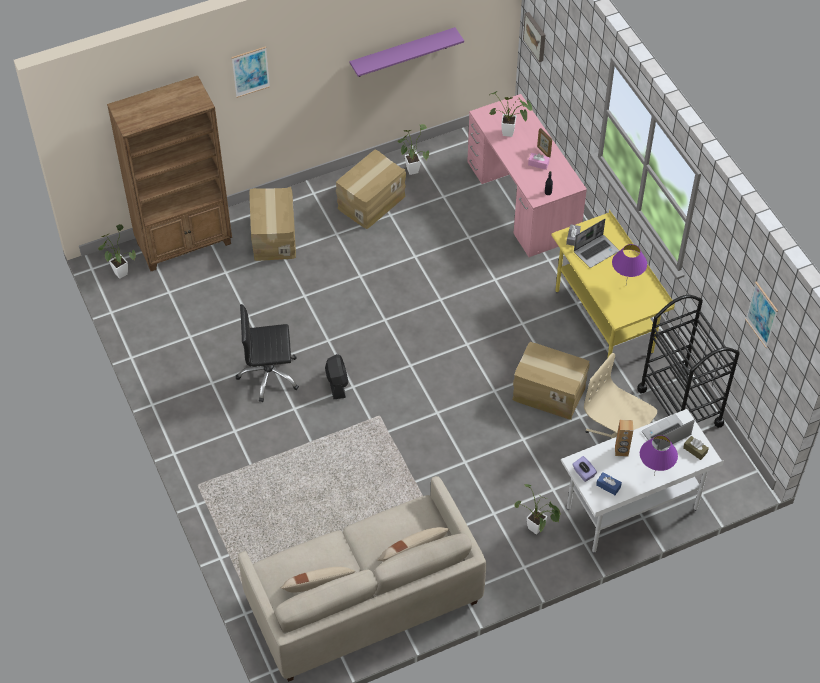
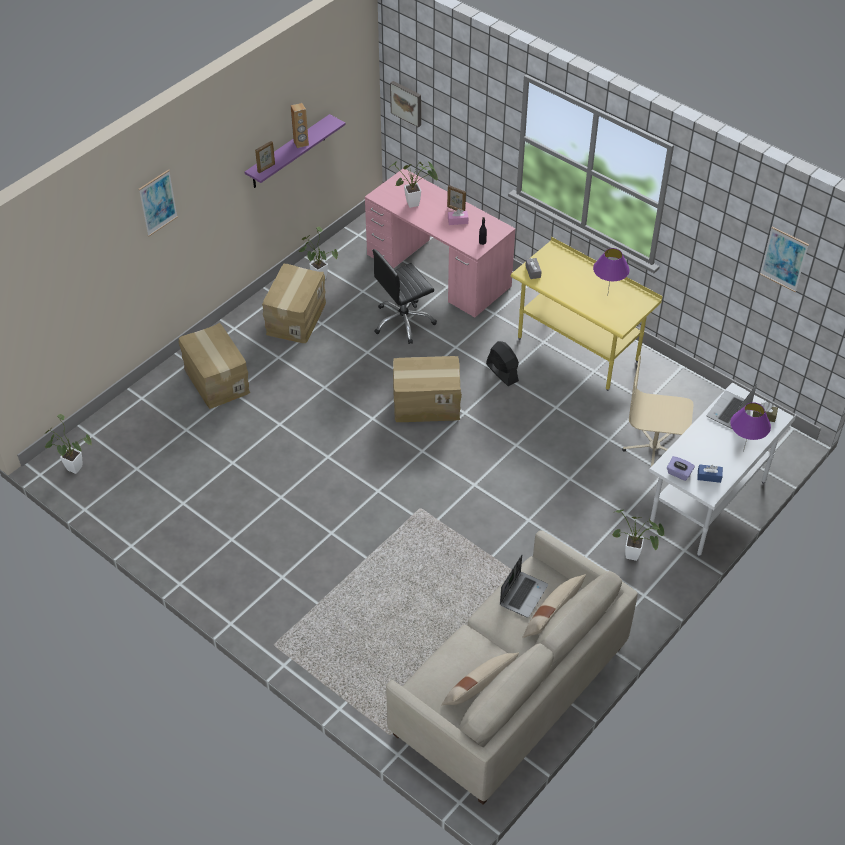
camera: 25 degrees left, 5 degrees down
brown bookcase [107,76,232,271] -> none
black office chair [236,304,299,402] -> black office chair moved to [373,249,437,344]
black fan [325,354,348,399] -> black fan moved to [486,341,519,386]
cardboard box [512,342,590,420] -> cardboard box moved to [393,356,462,422]
laptop [574,219,619,268] -> laptop moved to [500,555,548,618]
brown speaker [615,420,633,457] -> brown speaker moved to [291,103,309,148]
black cart [637,295,740,428] -> none
none -> picture frame [255,141,275,173]

